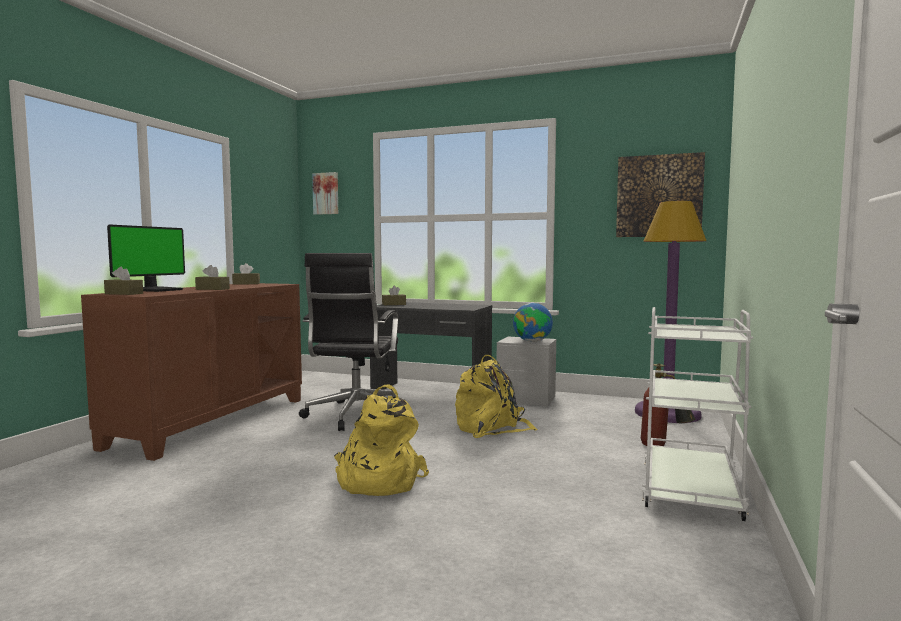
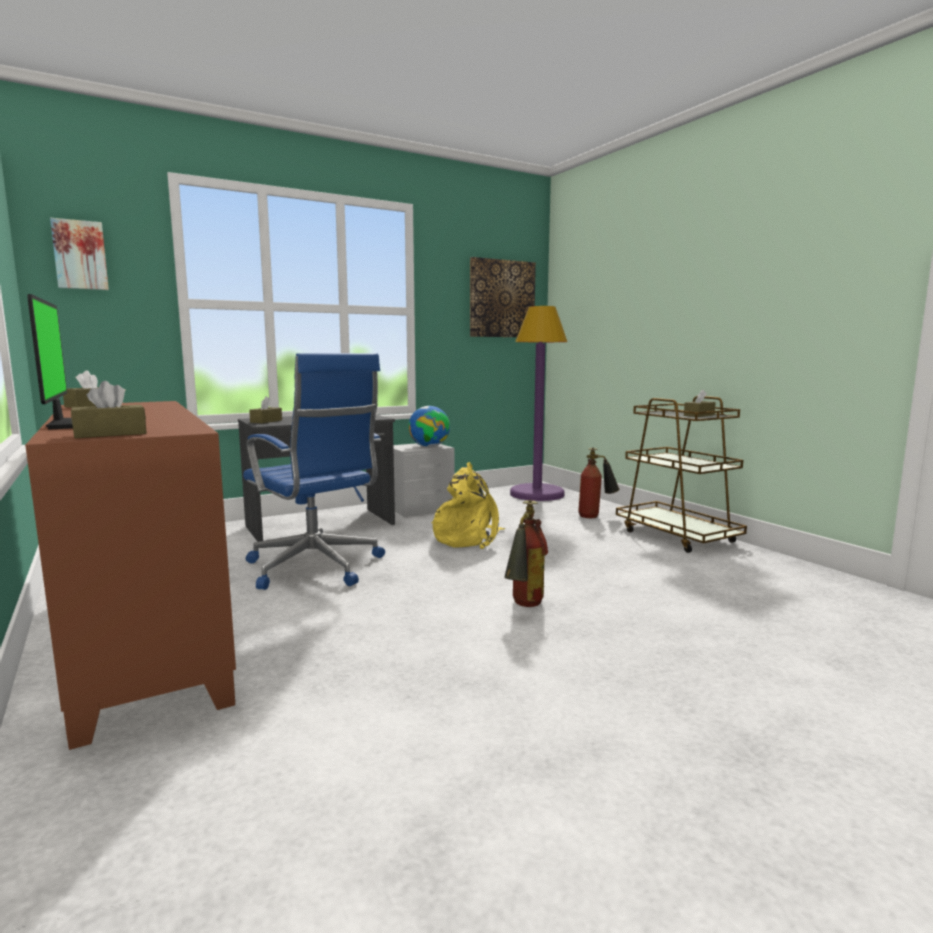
camera: 50 degrees left, 5 degrees up
brown tissue box [195,265,230,290] -> brown tissue box moved to [684,389,716,417]
black office chair [299,253,398,431] -> blue office chair [243,353,385,590]
yellow backpack [334,384,429,496] -> fire extinguisher [504,500,548,607]
white cart [642,307,753,521] -> brown cart [616,396,747,553]

